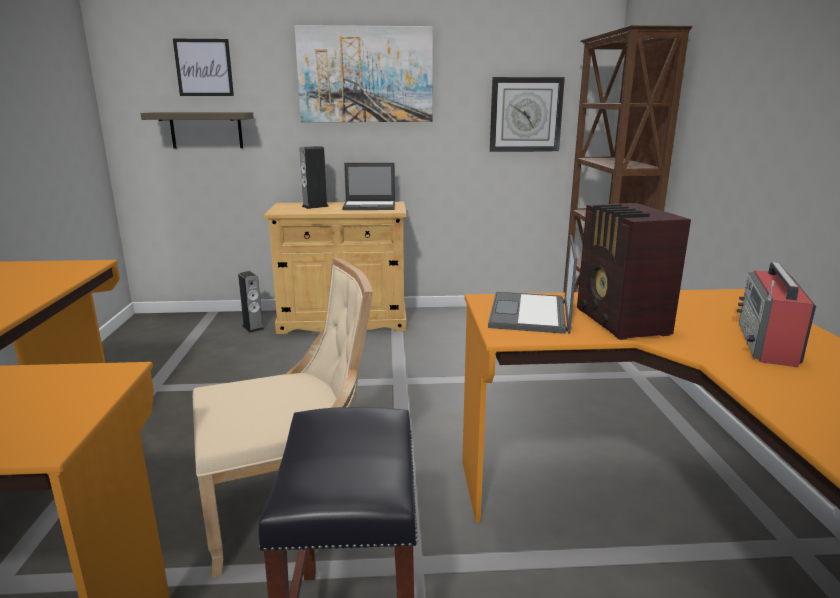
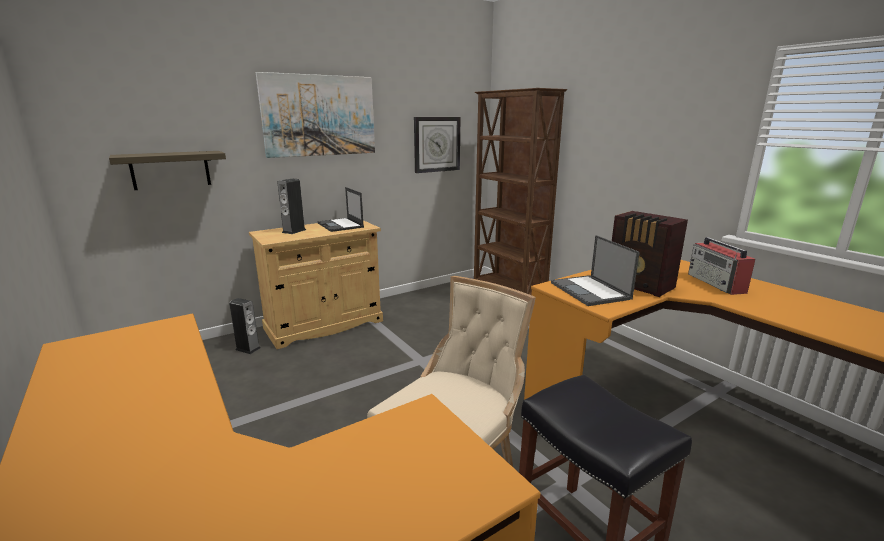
camera: 30 degrees left, 0 degrees up
picture [173,39,234,96] -> none
laptop [342,163,395,210] -> laptop turned 90 degrees clockwise [317,187,364,232]

